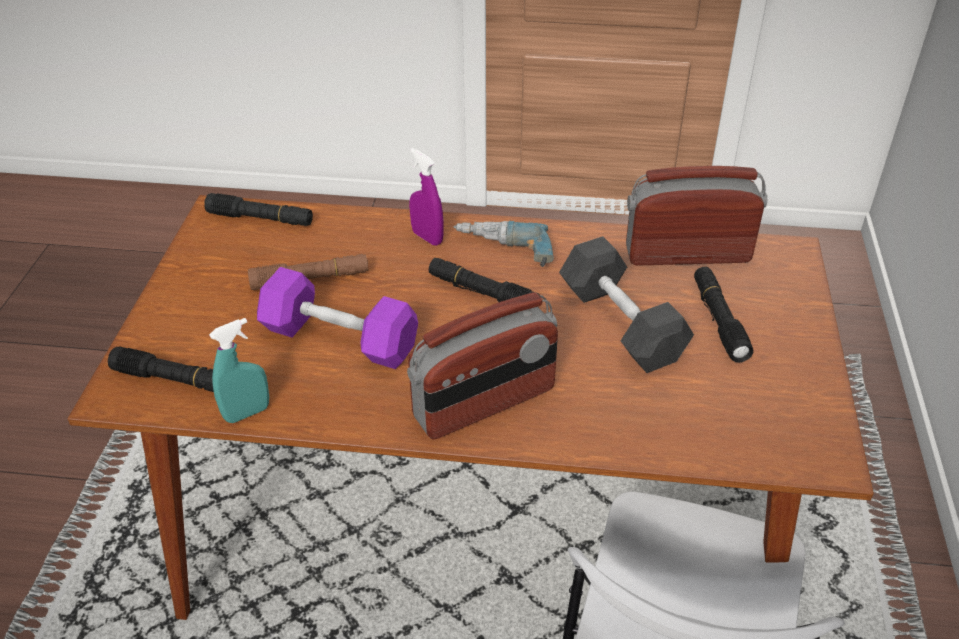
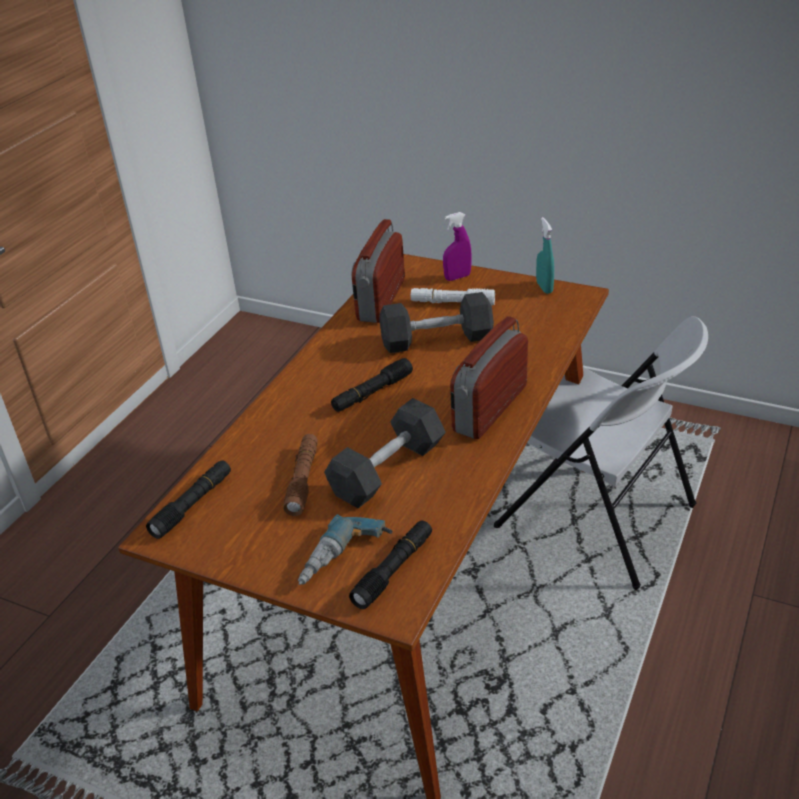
camera: 70 degrees left, 5 degrees down
turquoise spray bottle [209,318,269,423] -> turquoise spray bottle moved to [536,217,554,294]
purple dumbbell [257,267,418,369] -> grey dumbbell [324,398,446,509]
radio [407,292,558,439] -> radio turned 135 degrees counterclockwise [450,316,528,439]
purple spray bottle [409,148,444,246] -> purple spray bottle moved to [443,212,472,281]
power drill [454,221,554,267] -> power drill moved to [298,514,393,585]
black flashlight [694,267,753,362] -> white flashlight [411,288,495,305]

